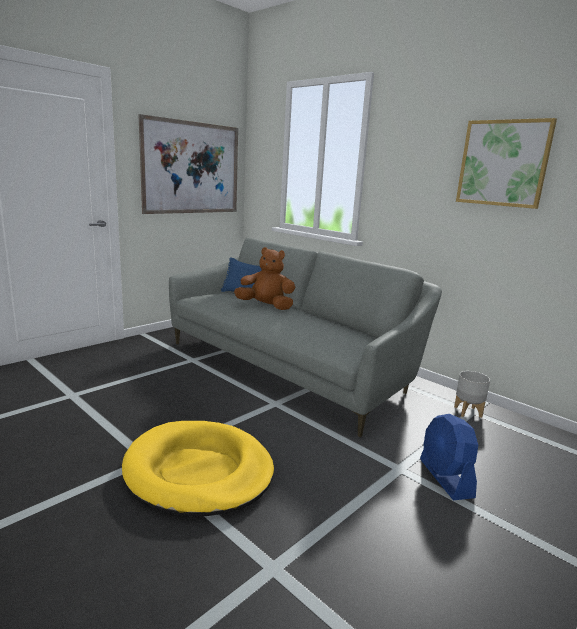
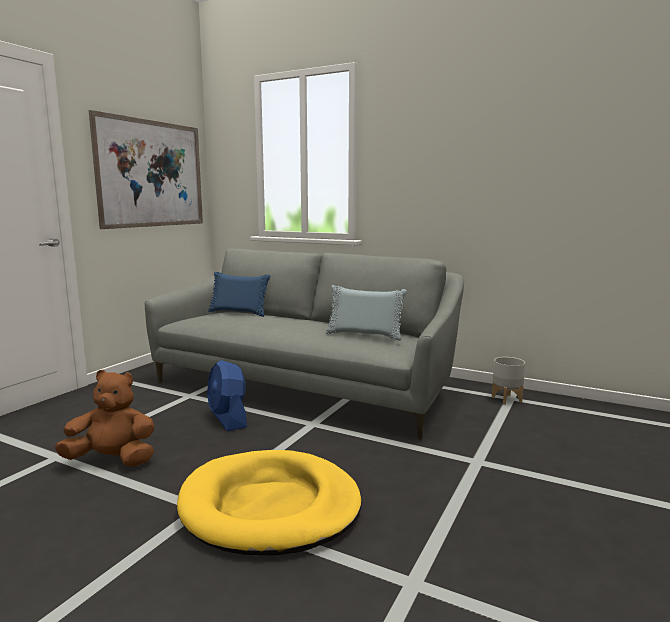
camera: 15 degrees left, 5 degrees down
brown plush toy [234,247,295,310] -> brown plush toy moved to [55,370,155,467]
blue fan [420,414,478,500] -> blue fan moved to [207,360,247,431]
picture [456,118,557,209] -> none
none -> blue pillow [326,285,407,341]

